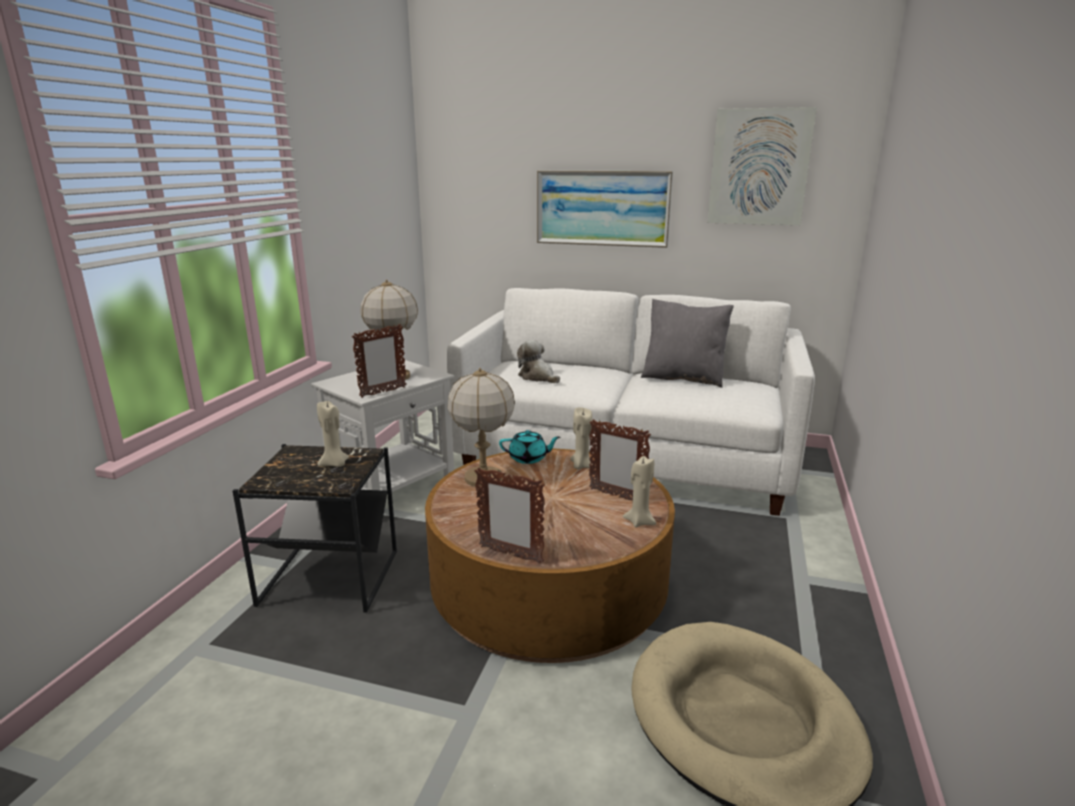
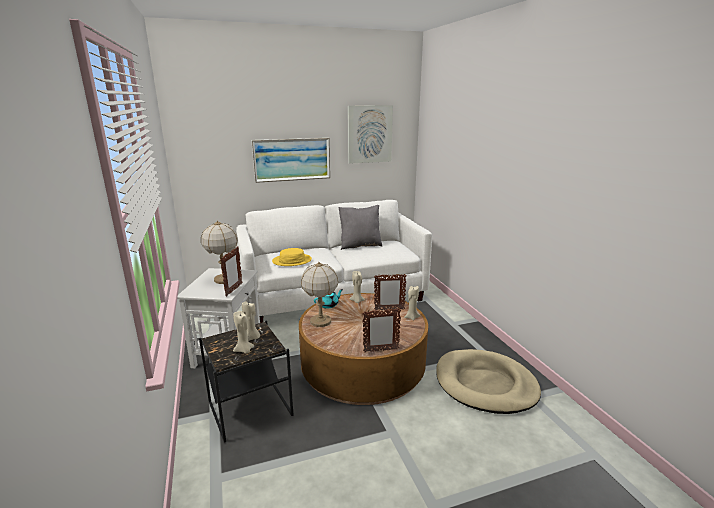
camera: 35 degrees left, 0 degrees up
plush toy [517,340,560,383] -> yellow hat [272,248,312,266]
none -> beige candle [233,311,254,353]

